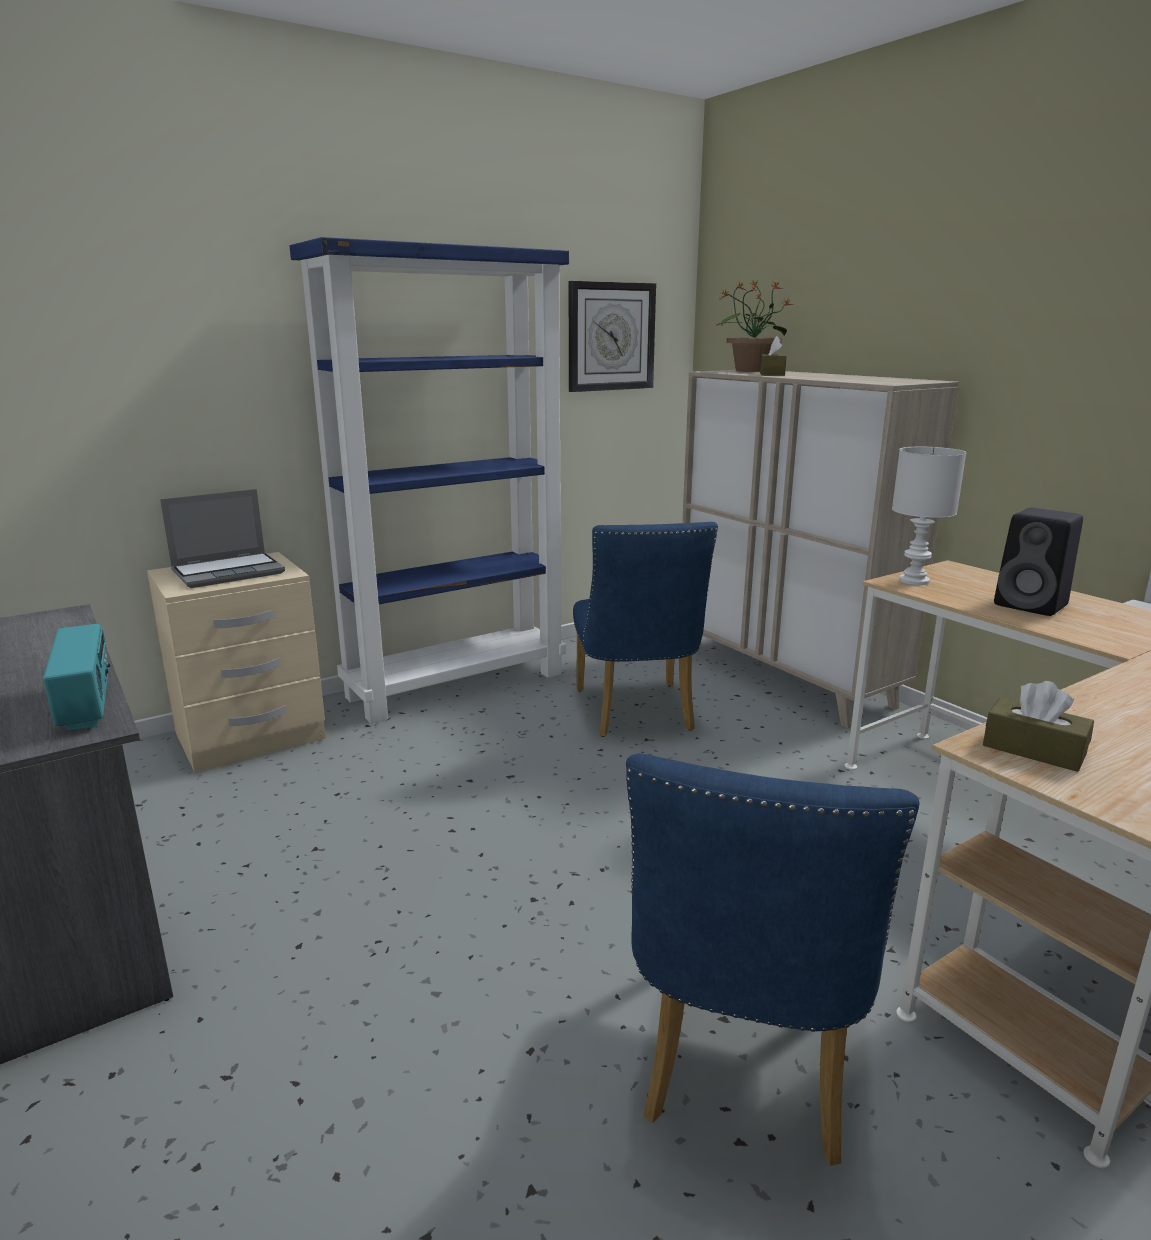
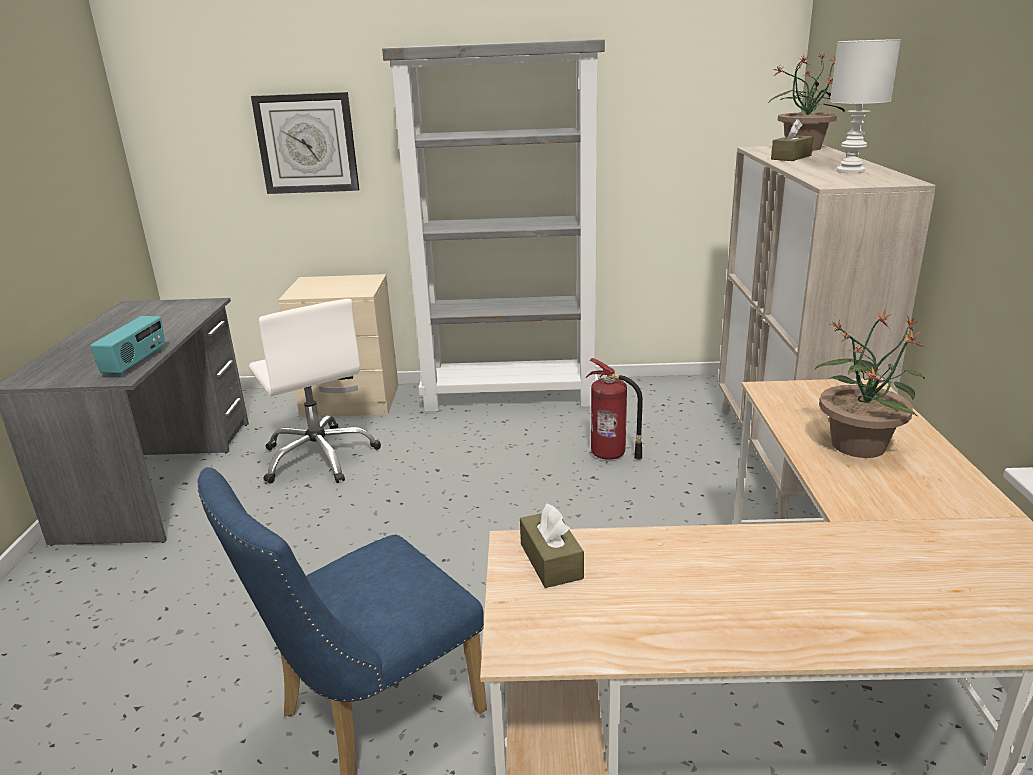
camera: 35 degrees right, 5 degrees up
laptop [160,489,285,588] -> none
blue bookcase [289,237,569,724] -> grey bookcase [382,39,605,412]
wall clock [569,281,656,392] -> wall clock moved to [251,92,359,194]
blue chair [573,522,718,737] -> fire extinguisher [586,358,643,460]
white table lamp [892,447,966,585] -> white table lamp moved to [830,39,901,173]
black speaker [994,508,1083,616] -> potted plant [814,311,925,458]
none -> white office chair [249,299,381,484]

